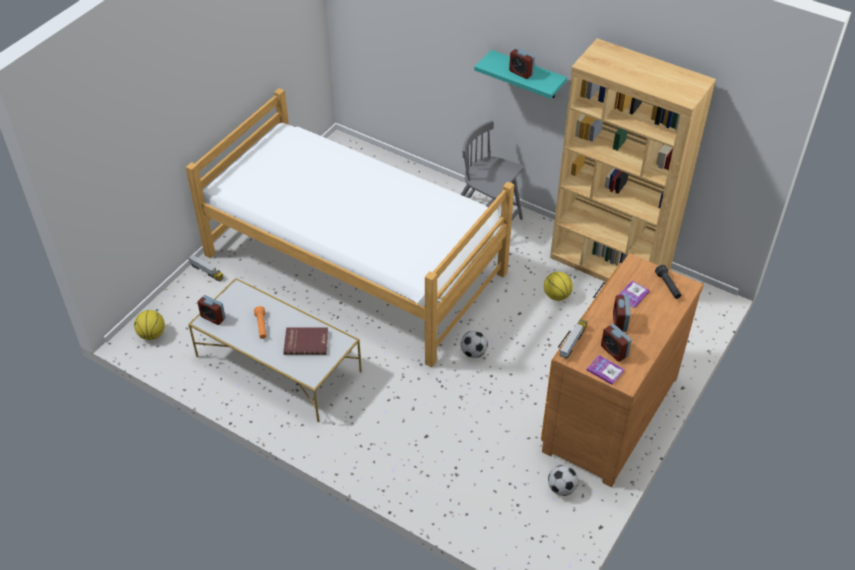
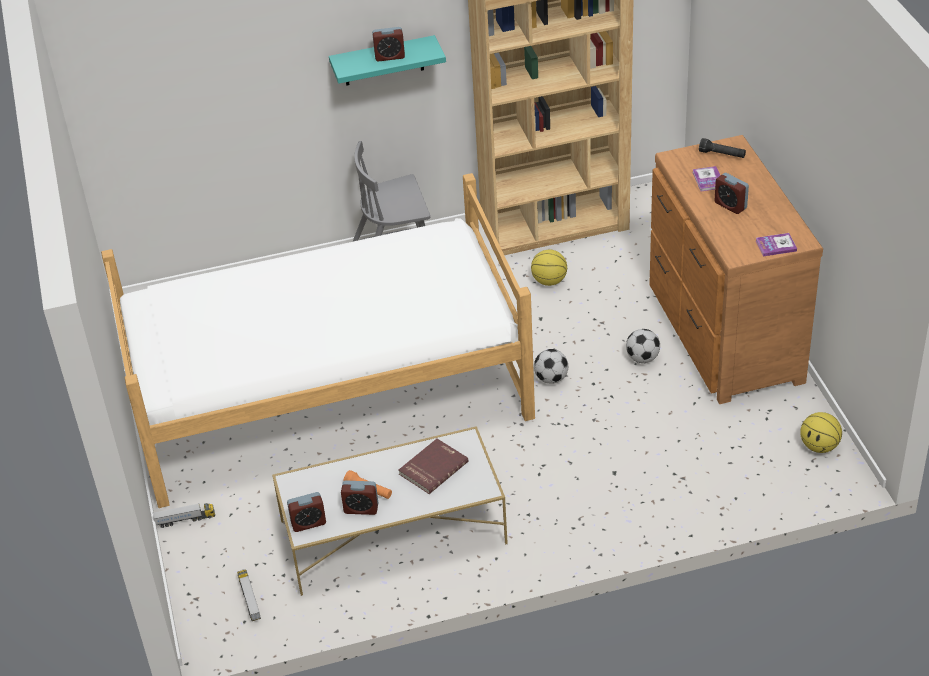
camera: 45 degrees left, 5 degrees down
basketball [134,310,165,340] -> basketball moved to [800,412,842,453]
football [548,465,578,496] -> football moved to [626,329,660,363]
toy truck [559,319,588,359] -> toy truck moved to [237,569,261,621]
alarm clock [601,324,632,362] -> alarm clock moved to [341,481,378,515]

